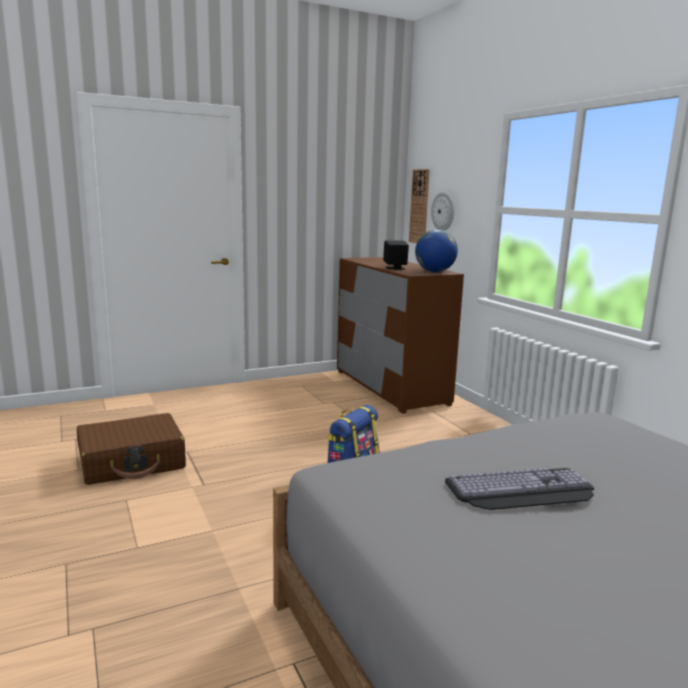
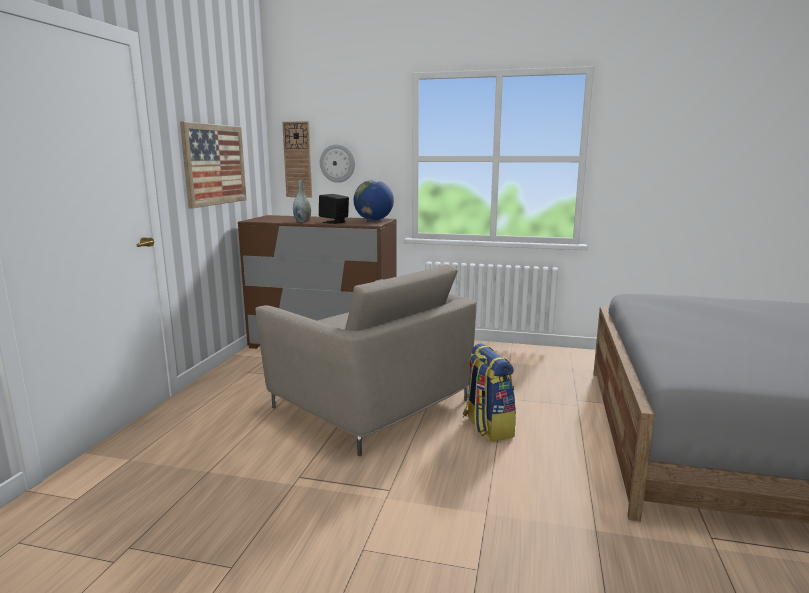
camera: 50 degrees left, 0 degrees up
brown suitcase [77,413,186,485] -> none
keyboard [445,468,594,510] -> none
none -> picture [180,121,247,209]
none -> beige armchair [255,265,477,456]
none -> grey vase [293,180,311,222]

